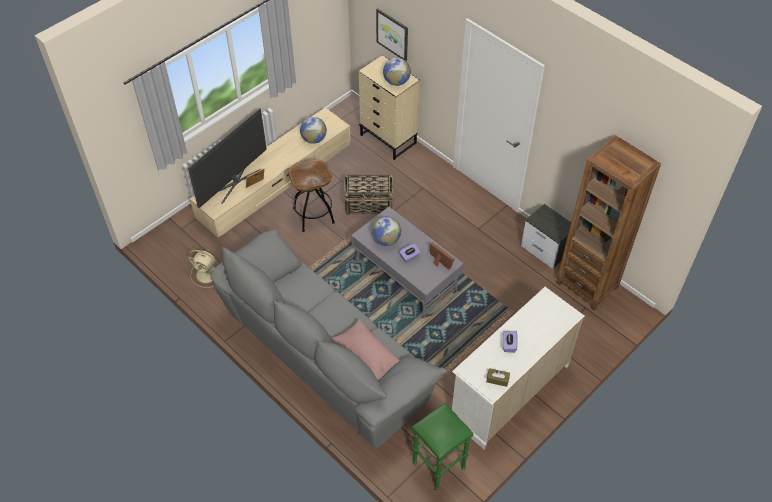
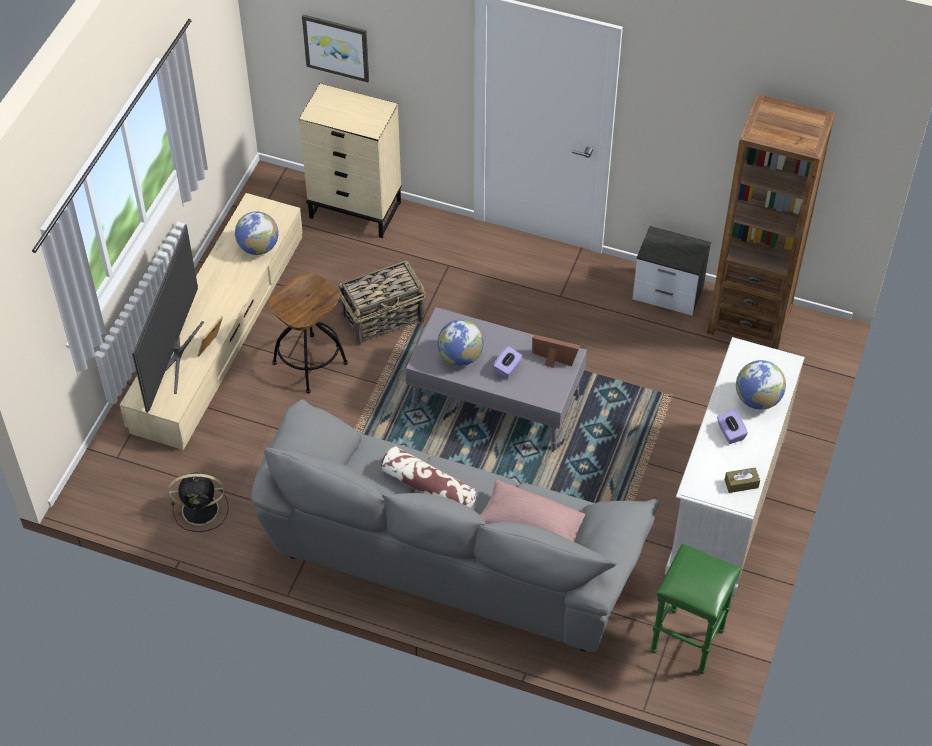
camera: 25 degrees left, 0 degrees up
beige fan [188,250,220,288] -> black fan [168,472,228,532]
globe [383,58,411,86] -> globe moved to [736,360,786,410]
none -> pillow [381,446,476,508]

